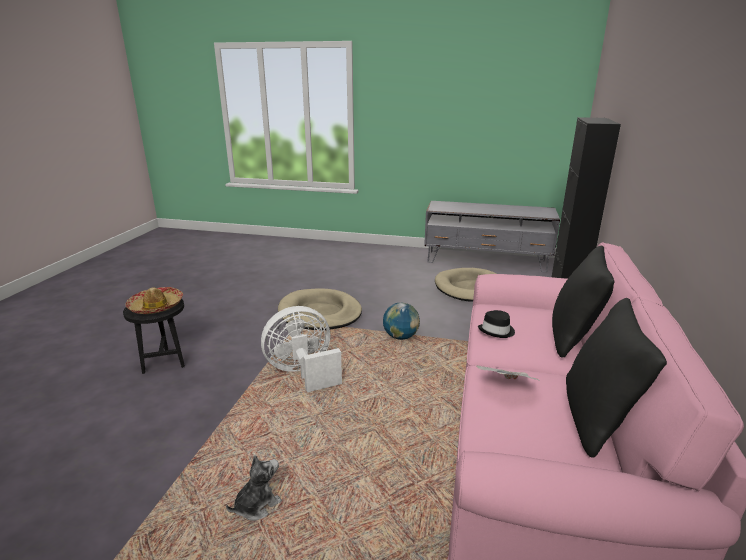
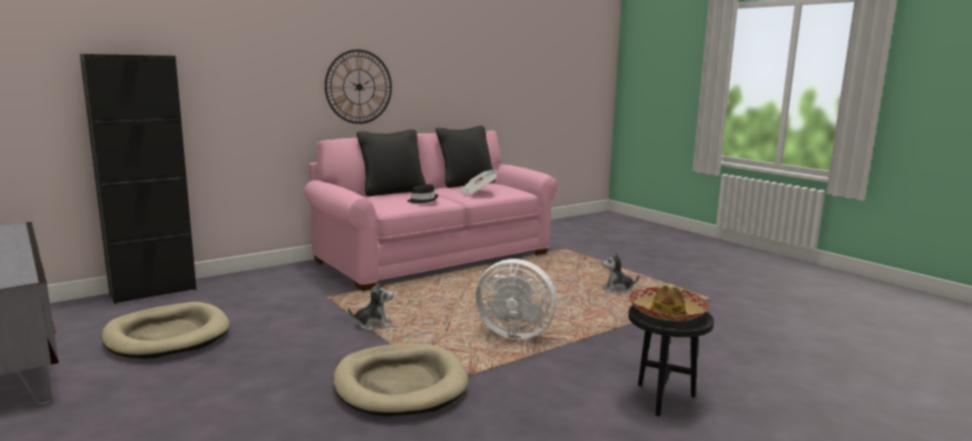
camera: 140 degrees left, 10 degrees down
globe [383,303,420,340] -> plush toy [348,279,394,331]
none -> wall clock [325,50,392,124]

